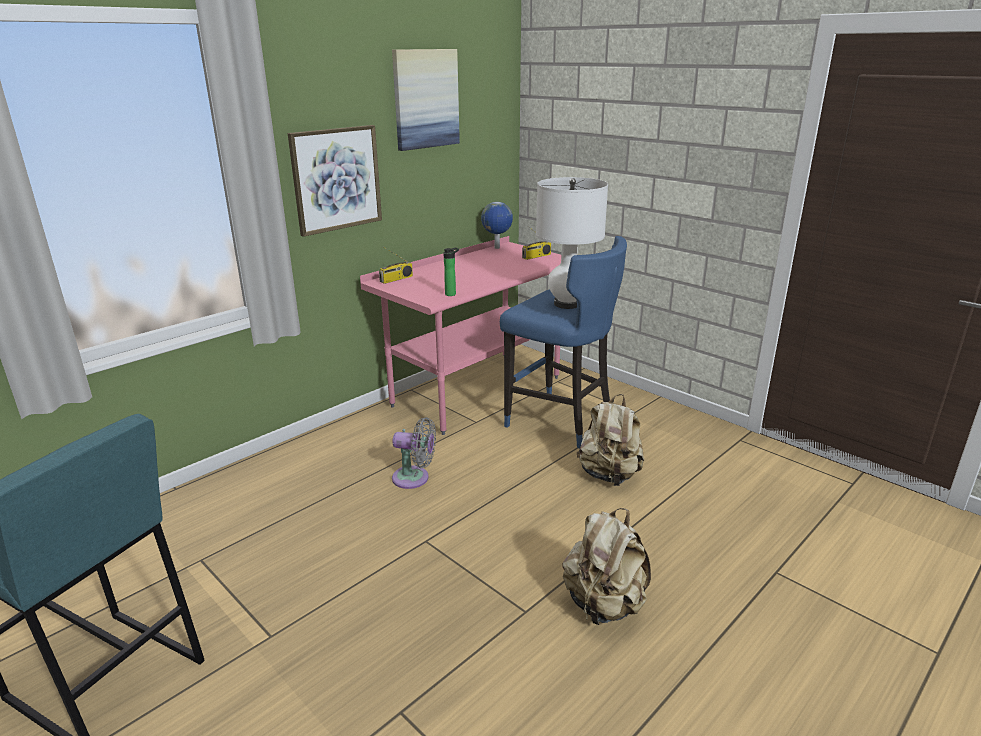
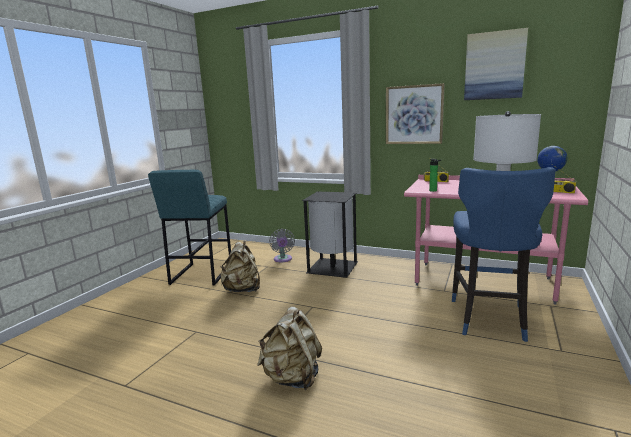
camera: 70 degrees right, 10 degrees down
grey fan [392,417,436,489] -> grey fan moved to [269,229,295,262]
beige backpack [577,394,644,486] -> beige backpack moved to [220,241,260,292]
none -> black trash can [302,191,358,278]

